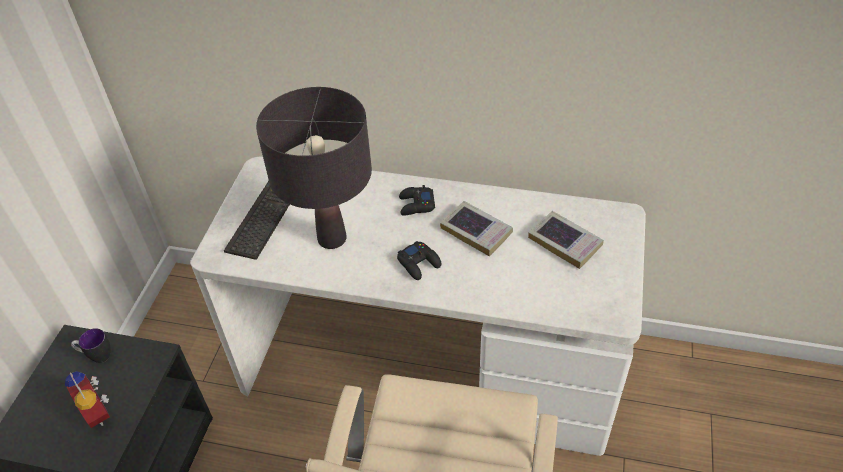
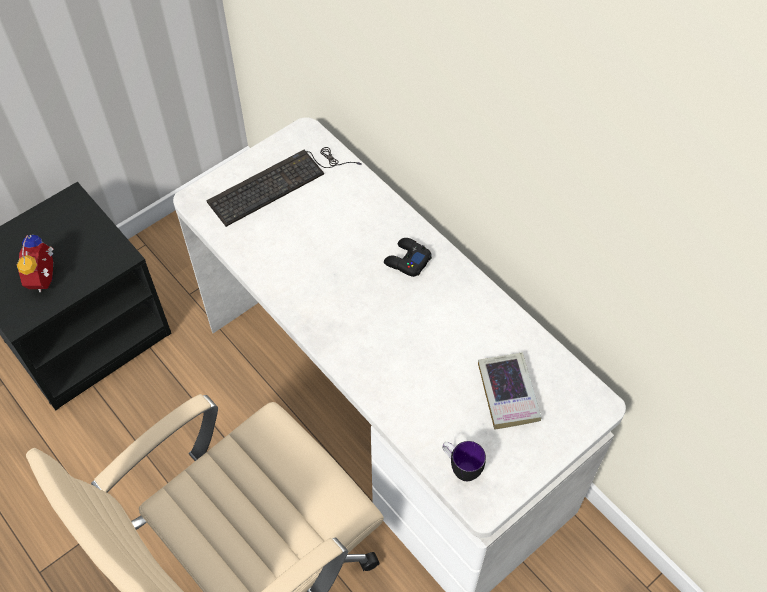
camera: 35 degrees right, 10 degrees up
mug [71,328,111,363] -> mug moved to [442,441,486,481]
black table lamp [256,87,372,249] -> none
black game controller [397,241,441,280] -> none
book [440,201,513,257] -> none

